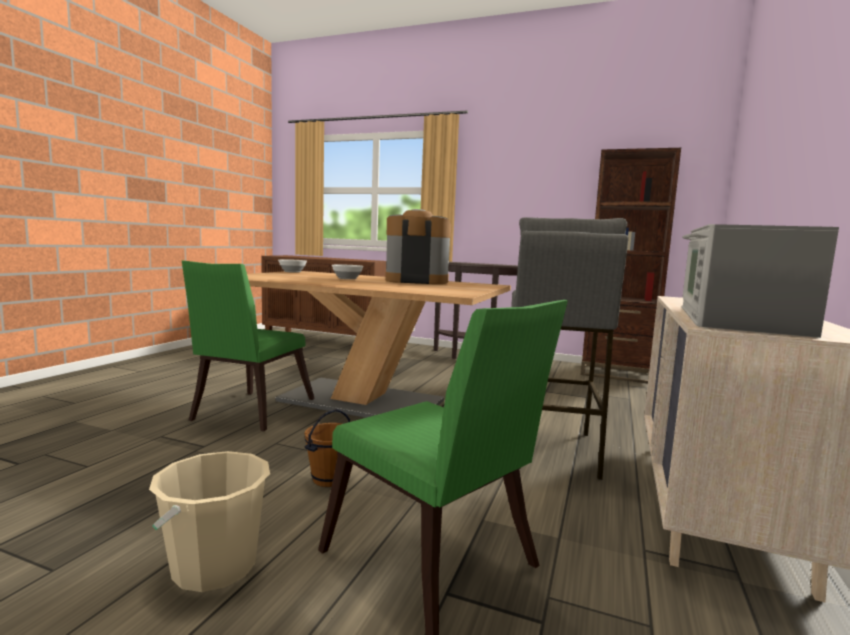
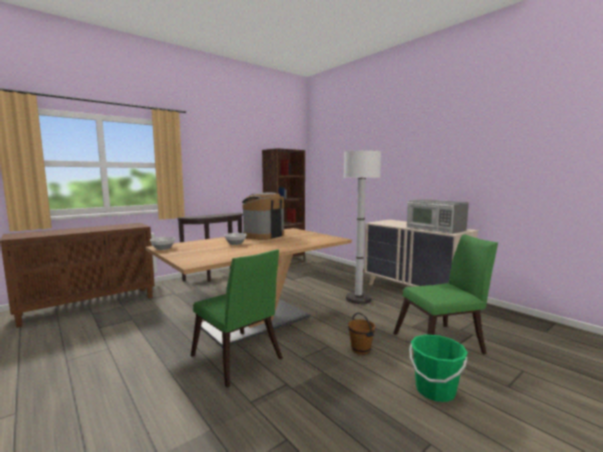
camera: 60 degrees left, 0 degrees up
beige bucket [149,451,270,592] -> green bucket [409,334,468,402]
grey stool [512,217,628,480] -> white floor lamp [344,151,381,304]

